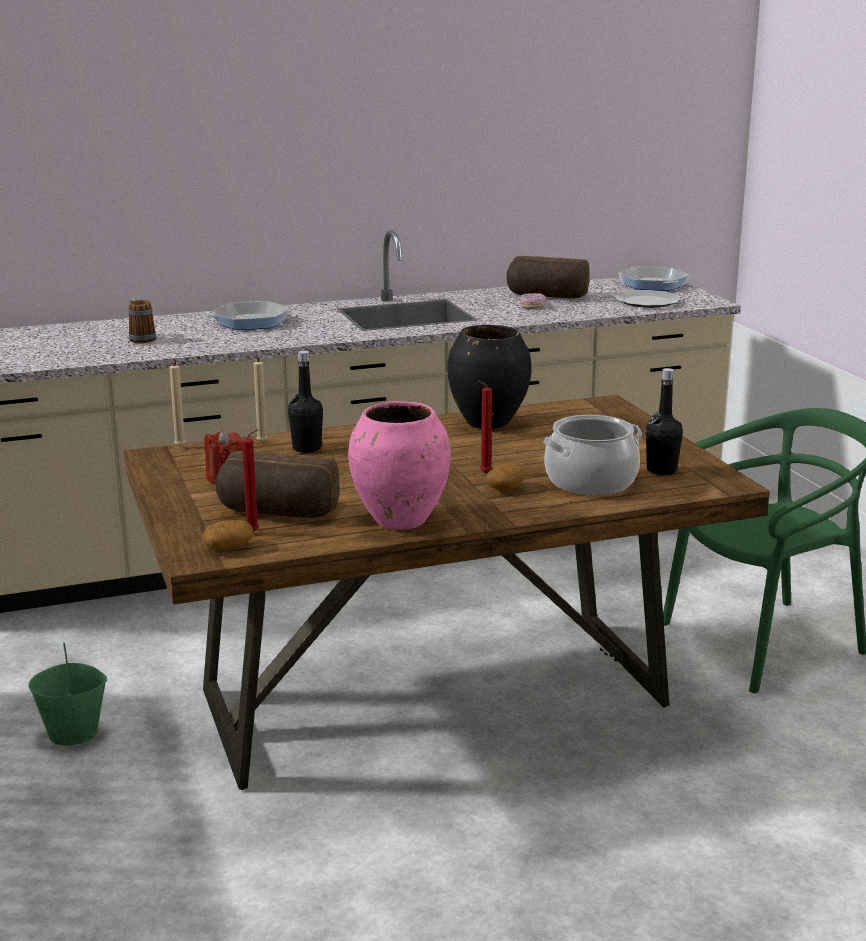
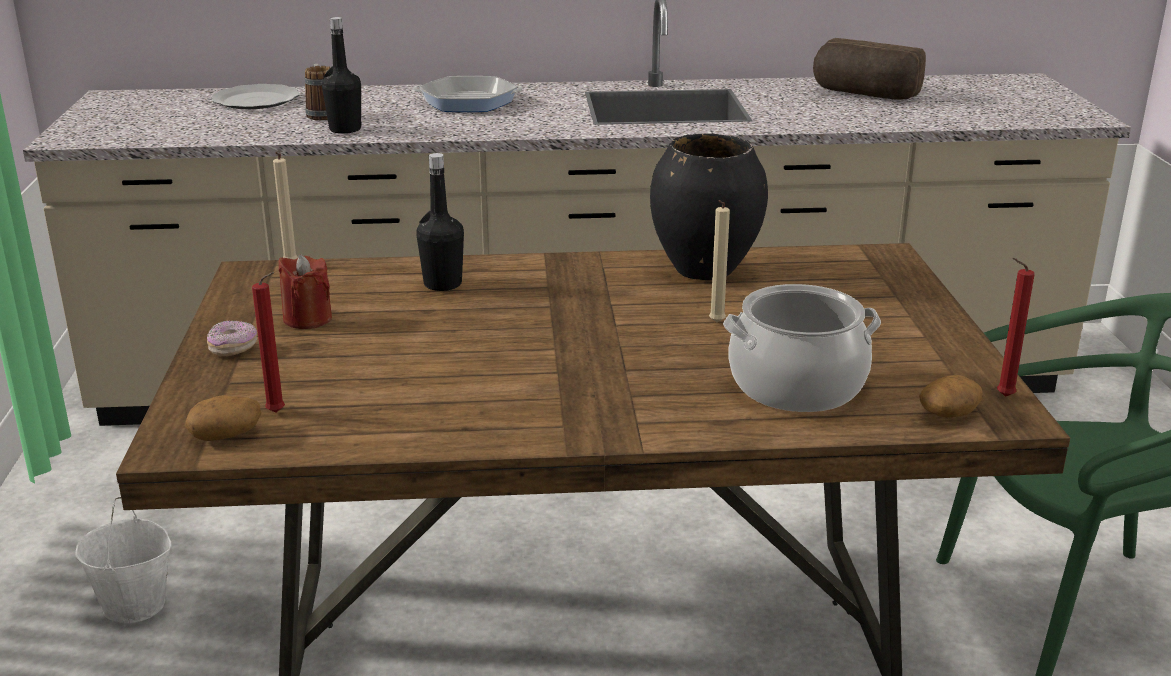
camera: 15 degrees right, 5 degrees up
green bucket [29,642,107,745] -> white bucket [75,497,172,623]
bread [215,451,340,518] -> none
beige candle [254,356,268,443] -> beige candle moved to [709,200,730,322]
pink vase [348,401,451,530] -> none
red candle [477,380,492,473] -> red candle moved to [997,258,1035,397]
potato [486,464,525,491] -> potato moved to [919,375,983,418]
donut [520,293,546,309] -> donut moved to [207,320,257,356]
plate [614,290,681,308] -> plate moved to [211,84,300,109]
frying pan [619,266,690,291] -> none
black bottle [646,368,683,475] -> black bottle moved to [322,17,362,134]

